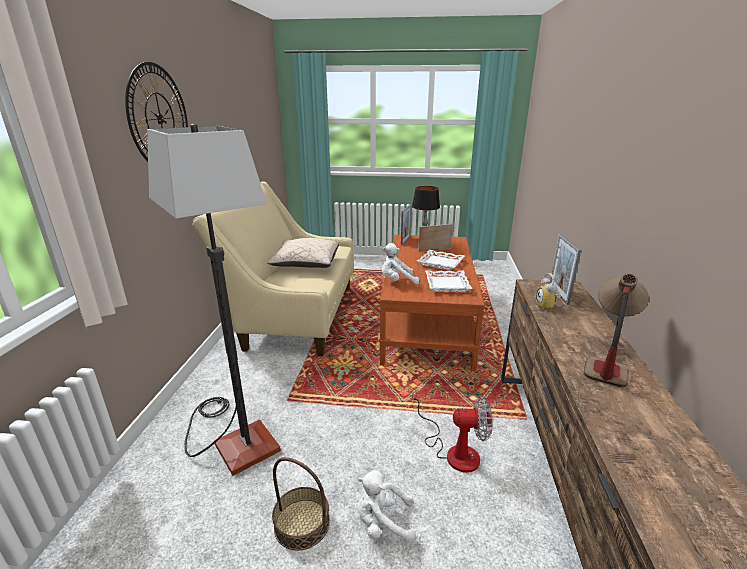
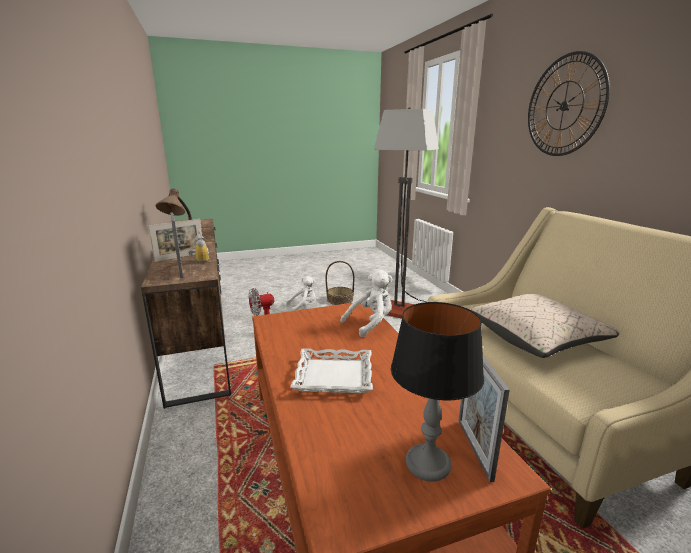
camera: 155 degrees right, 5 degrees down
picture frame [418,224,453,252] -> picture frame moved to [148,219,202,262]
white tray [425,270,472,292] -> none

